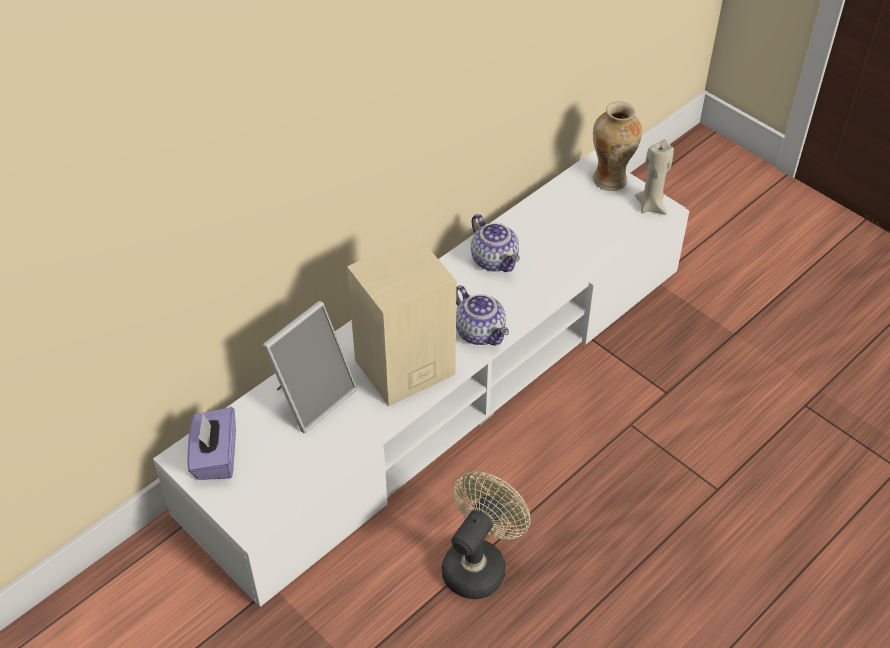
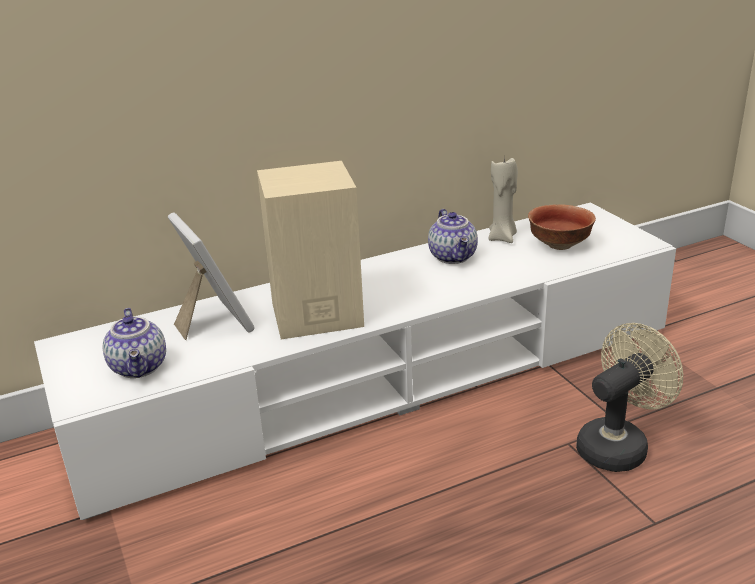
camera: 20 degrees right, 20 degrees down
purple tissue box [187,407,236,480] -> none
picture frame [263,301,357,433] -> picture frame turned 90 degrees counterclockwise [168,212,255,340]
beige fan [442,472,530,599] -> beige fan moved to [576,323,683,472]
teapot [456,285,509,346] -> teapot moved to [103,308,166,378]
vase [593,101,642,191] -> none
beige candle [635,139,674,215] -> beige candle moved to [489,156,518,243]
none -> bowl [528,204,596,250]

